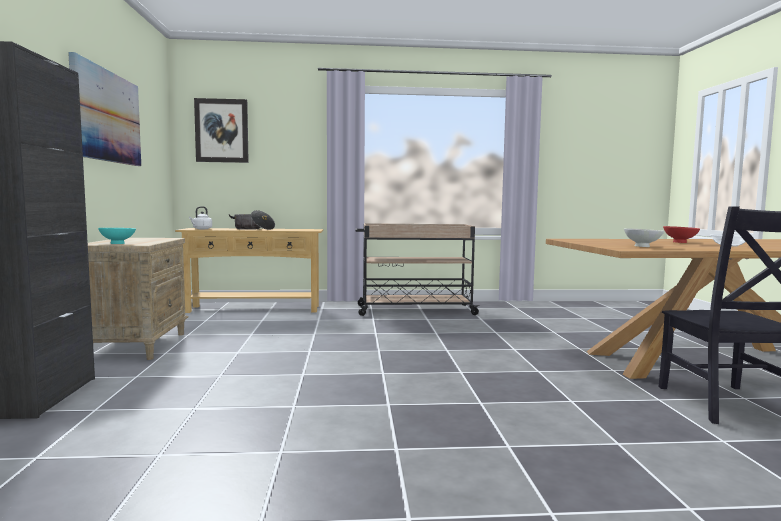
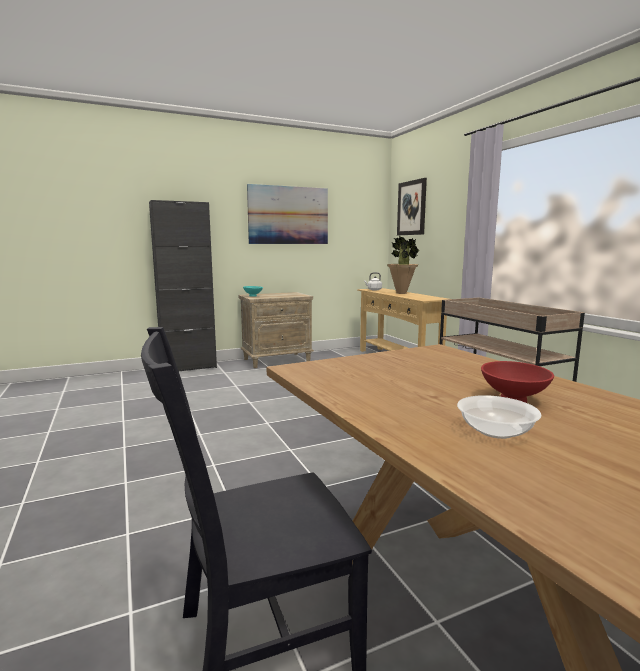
camera: 70 degrees right, 5 degrees up
cooking pot [228,210,275,230] -> potted plant [387,236,419,294]
white bowl [624,228,664,247] -> none

